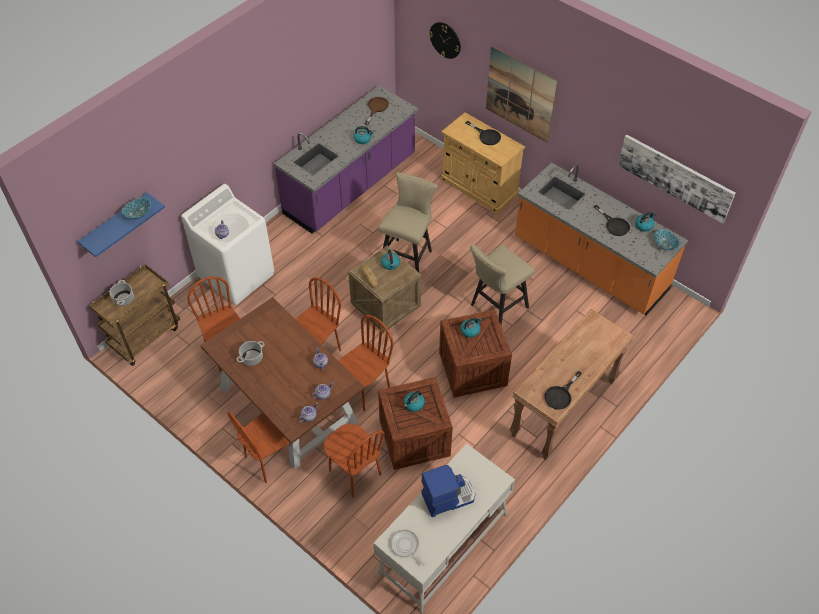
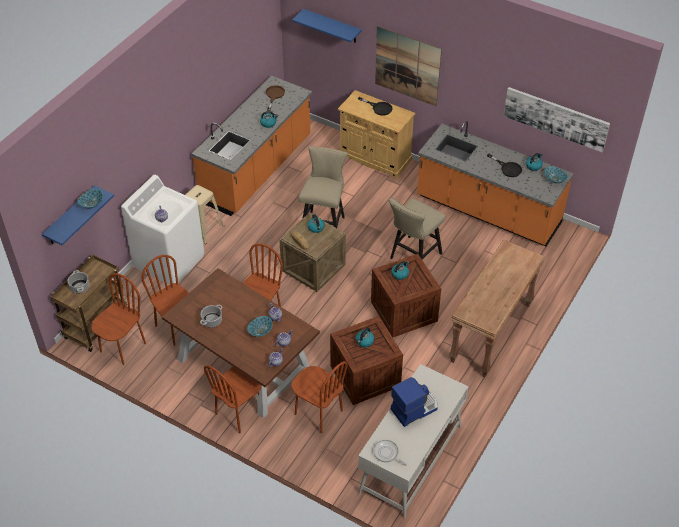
camera: 10 degrees left, 5 degrees down
purple counter [274,85,418,234] -> orange counter [192,76,312,216]
brown chair [339,315,394,411] -> brown chair moved to [91,273,146,365]
wall clock [429,22,461,59] -> blue shelf [292,9,362,43]
black frying pan [544,371,582,410] -> none
none -> beige stool [186,185,225,244]
none -> bowl [247,316,273,337]

